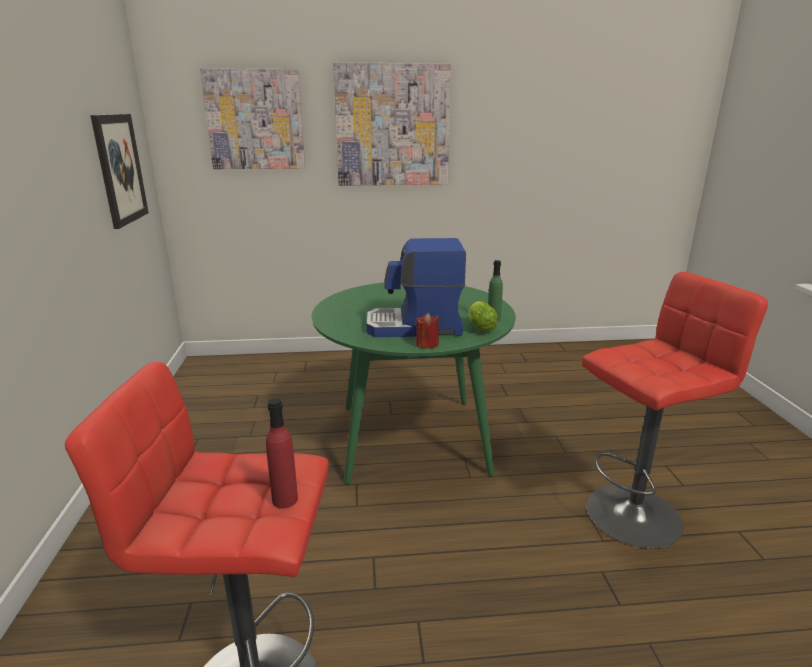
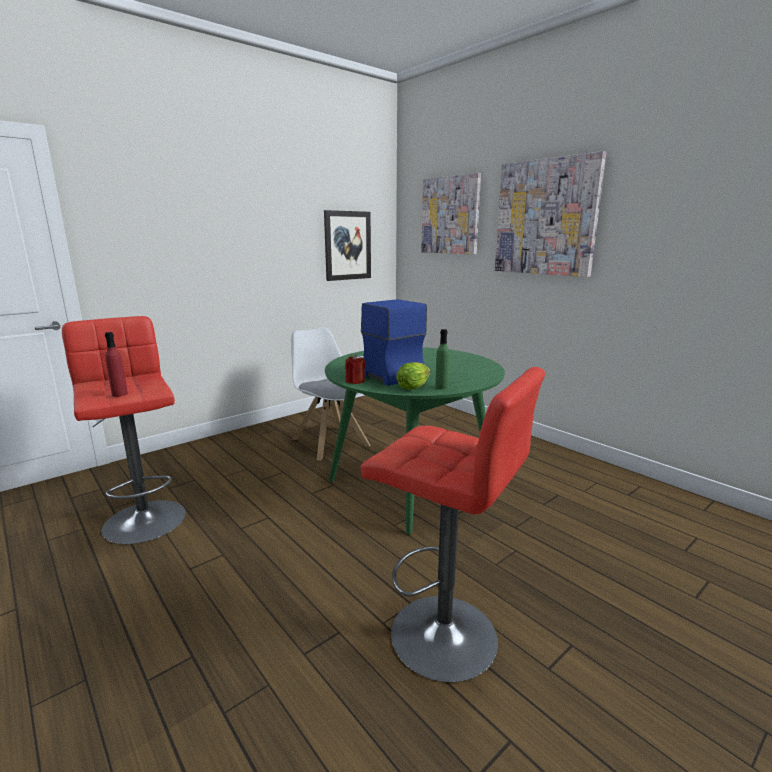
camera: 55 degrees right, 5 degrees down
none -> chair [291,327,370,461]

